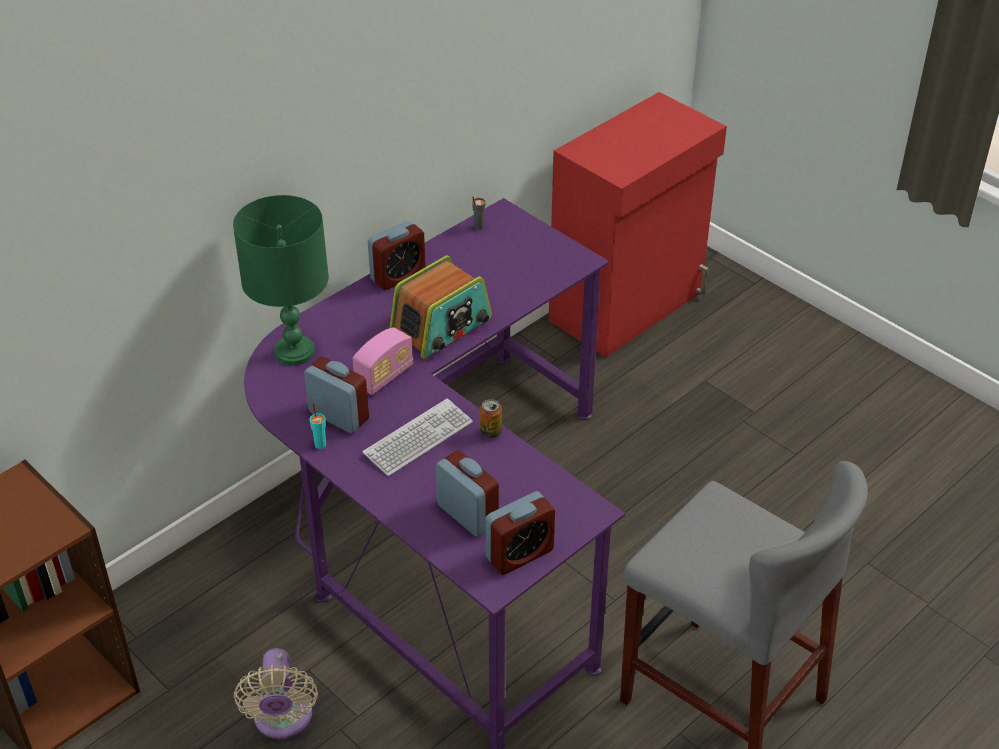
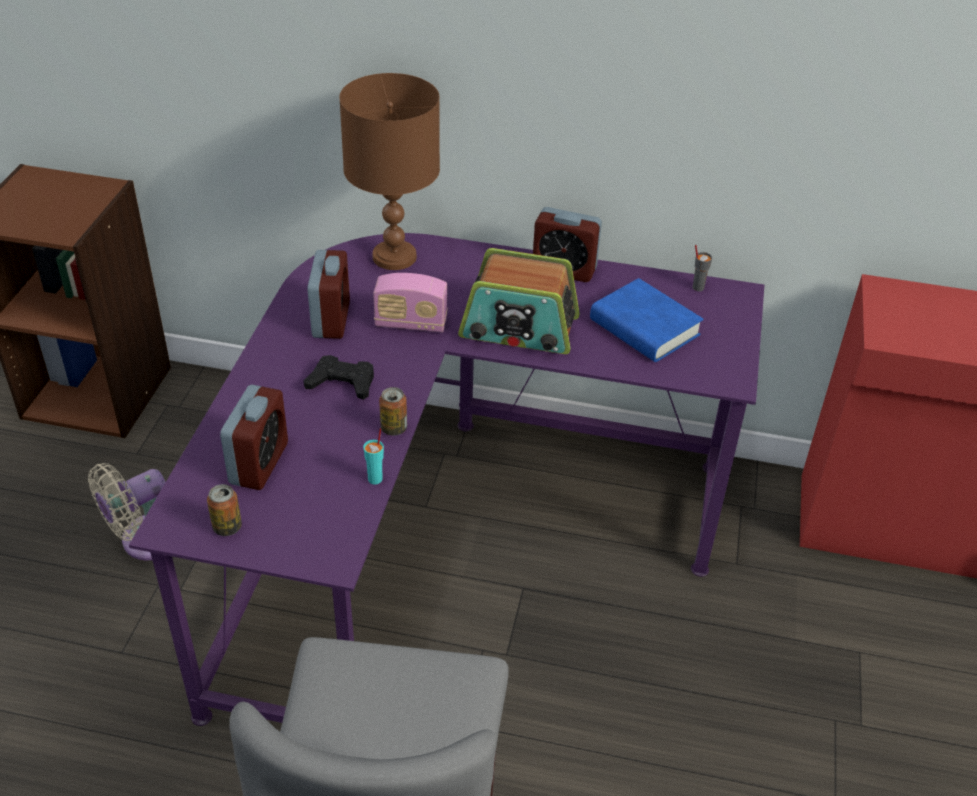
camera: 55 degrees right, 0 degrees up
green table lamp [233,195,329,366] -> brown table lamp [339,73,440,270]
turquoise cup [310,404,326,449] -> turquoise cup moved to [363,428,384,485]
keyboard [362,399,473,476] -> black game controller [303,355,374,400]
alarm clock [485,491,555,575] -> can [207,484,242,536]
none -> blue book [590,278,703,362]

